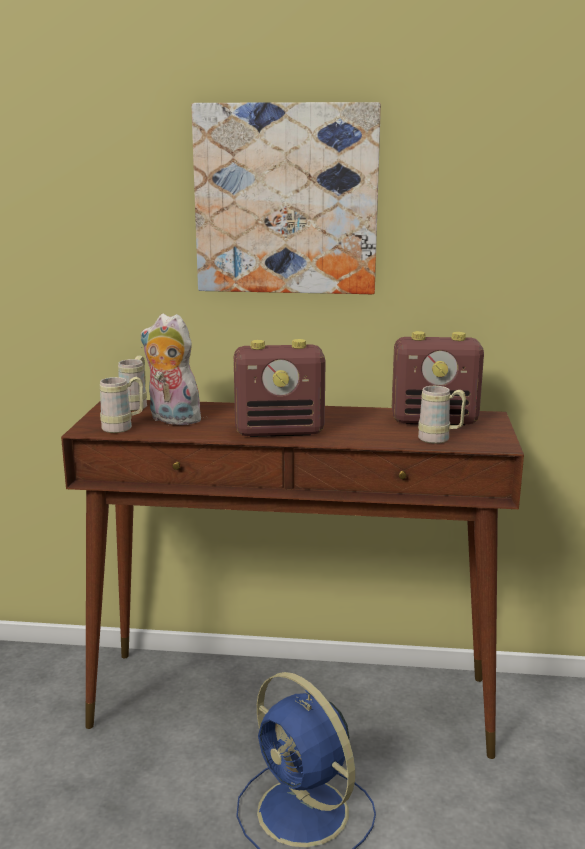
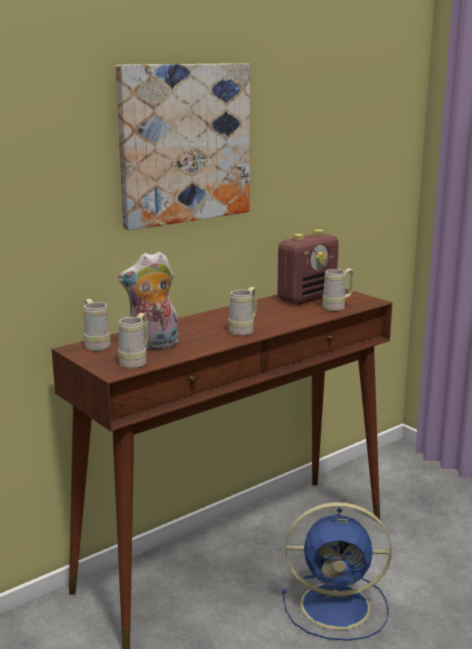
camera: 45 degrees left, 0 degrees up
radio [234,339,326,437] -> beige mug [229,287,257,336]

